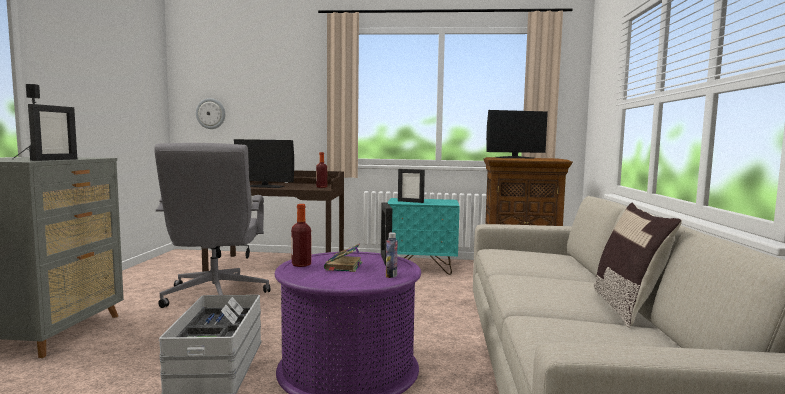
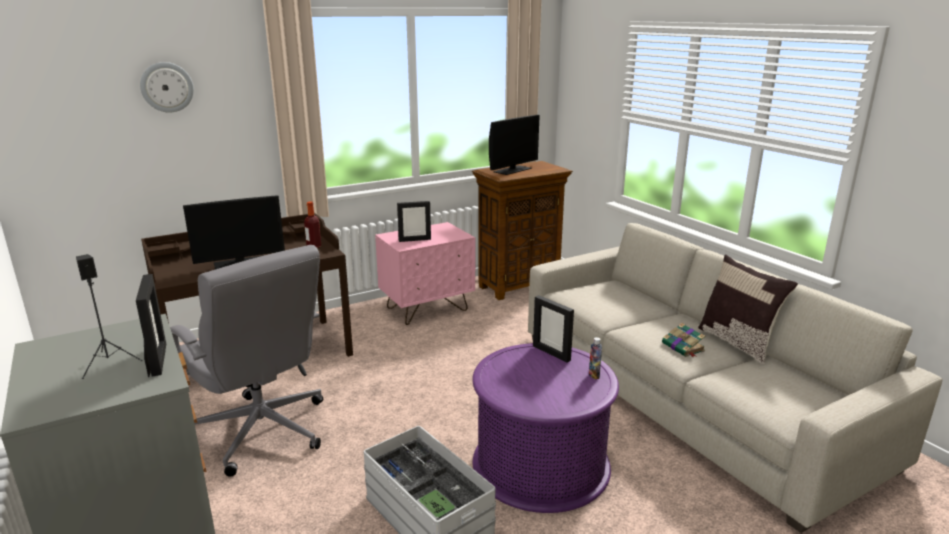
camera: 35 degrees left, 15 degrees up
wall clock [196,98,225,129] -> wall clock moved to [140,62,194,113]
bottle [291,204,311,267] -> none
book [324,243,362,272] -> book moved to [662,323,706,357]
turquoise nightstand [387,198,460,275] -> pink nightstand [375,222,475,325]

